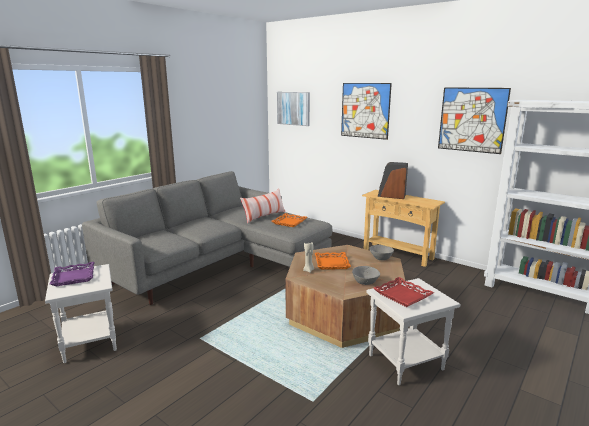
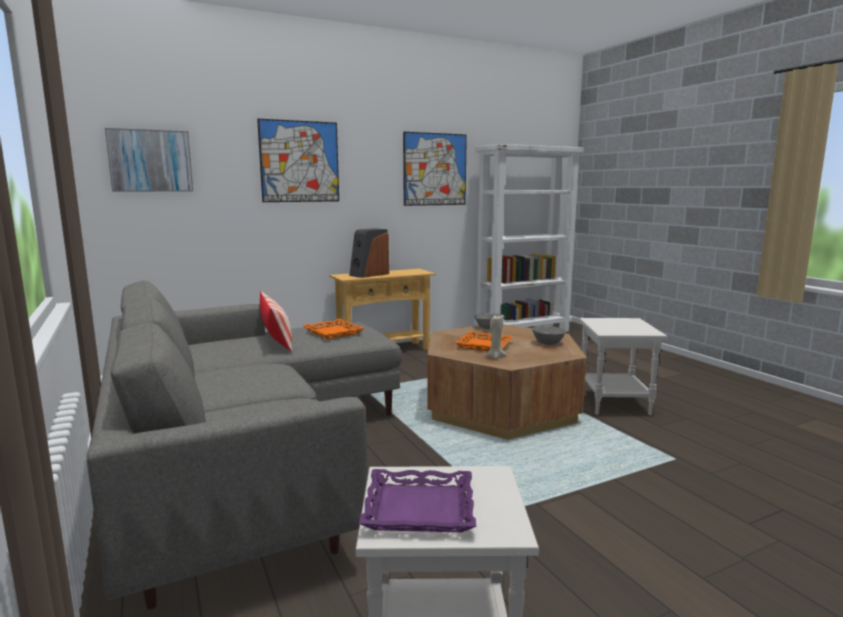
camera: 65 degrees left, 5 degrees down
red tray [373,277,434,307] -> none

